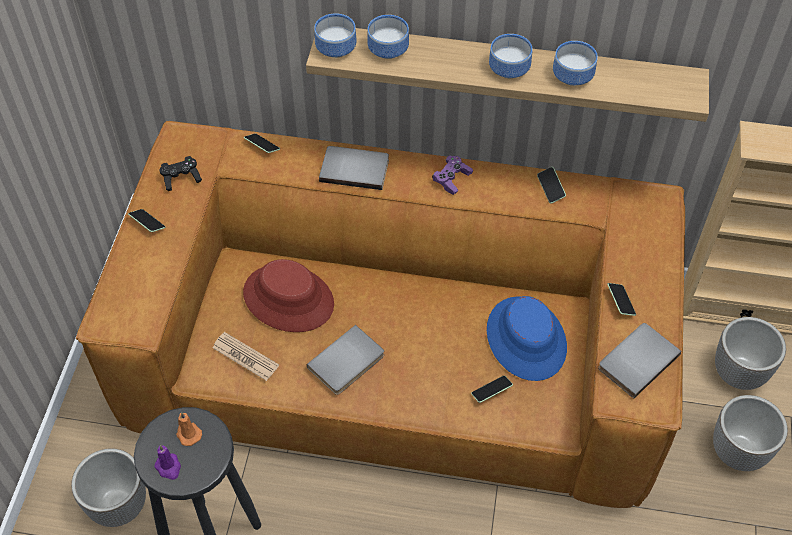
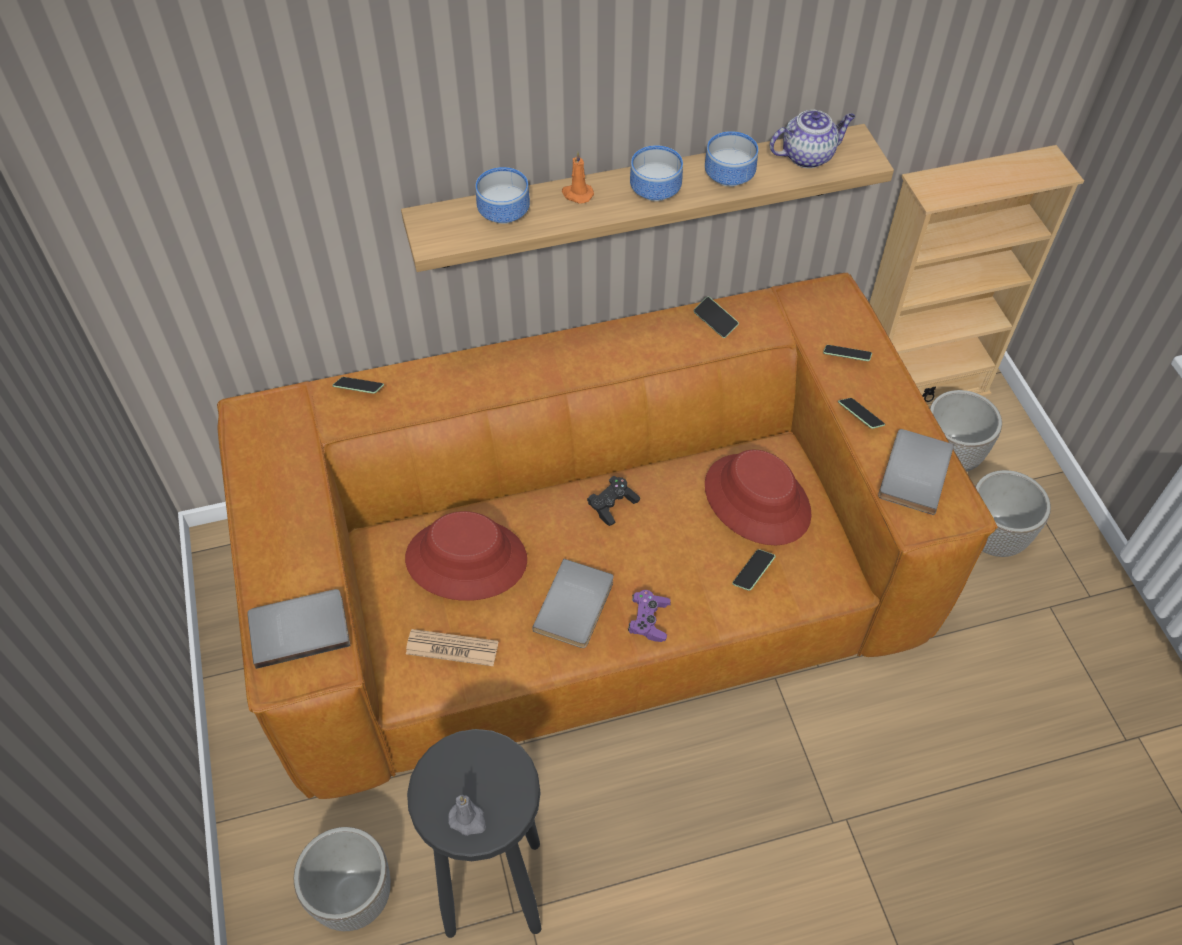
camera: 25 degrees left, 0 degrees up
phone [128,209,165,232] -> phone moved to [823,345,872,361]
purple candle [154,445,181,480] -> grey candle [448,795,486,836]
black game controller [160,156,202,191] -> black game controller moved to [587,476,640,526]
orange candle [176,412,202,446] -> orange candle moved to [562,152,594,204]
bowl [314,13,356,58] -> none
grey book [319,146,389,190] -> grey book moved to [247,589,350,669]
purple game controller [432,155,473,195] -> purple game controller moved to [628,590,671,642]
blue hat [487,296,567,381] -> red hat [705,449,812,545]
none -> teapot [770,110,855,168]

